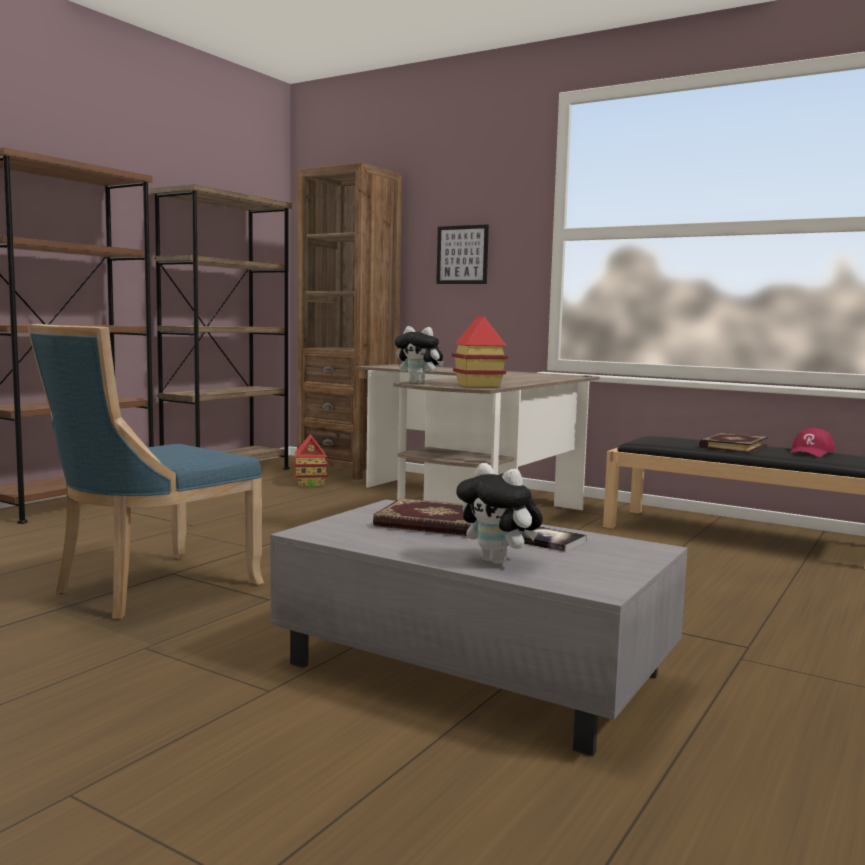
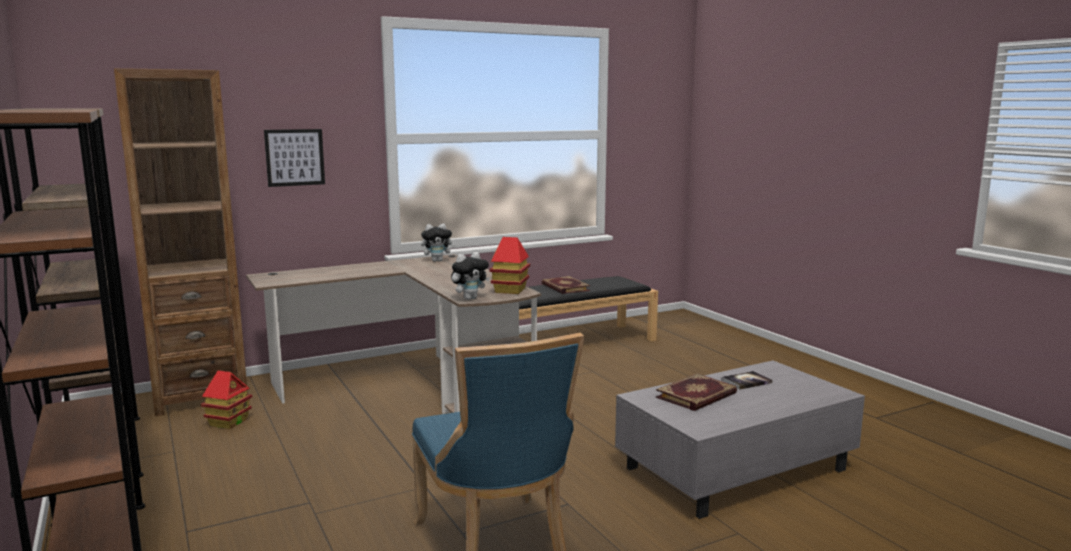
camera: 60 degrees left, 5 degrees up
plush toy [456,463,543,564] -> plush toy moved to [421,224,456,262]
red cap [790,428,835,457] -> none

